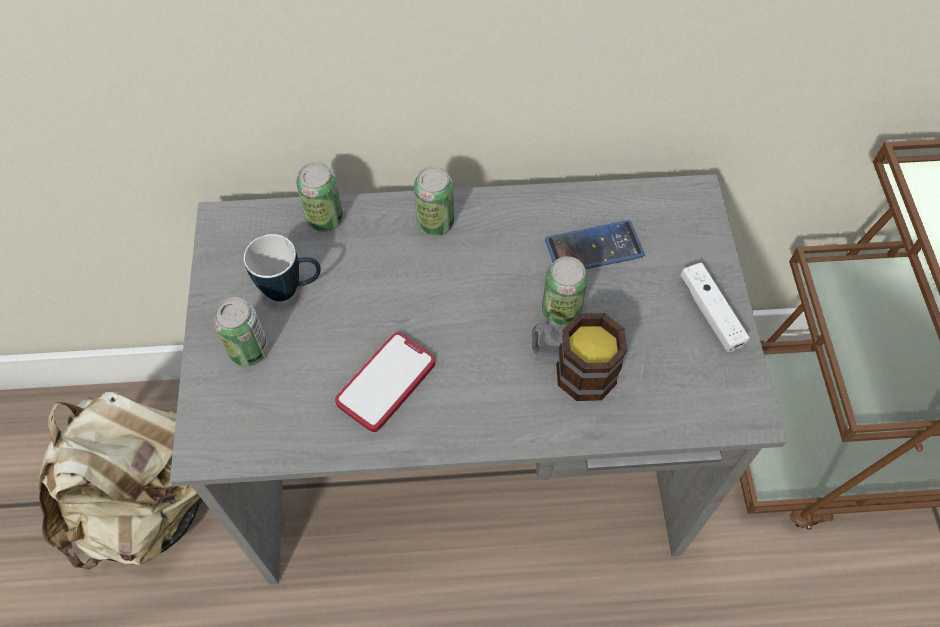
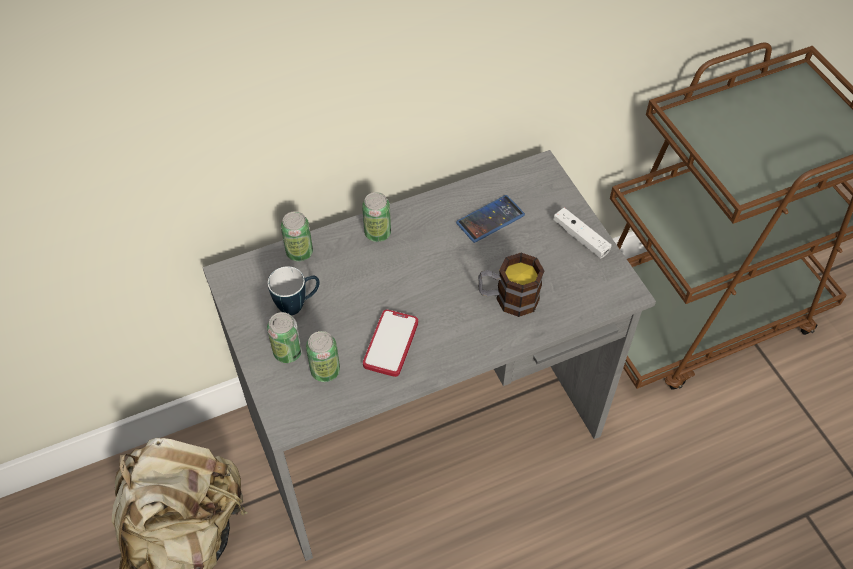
camera: 20 degrees left, 5 degrees down
can [542,256,588,326] -> can moved to [306,331,340,382]

